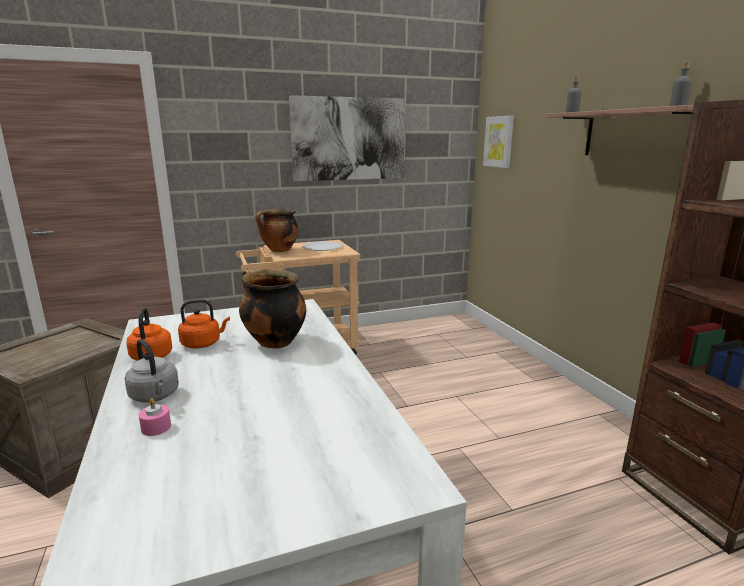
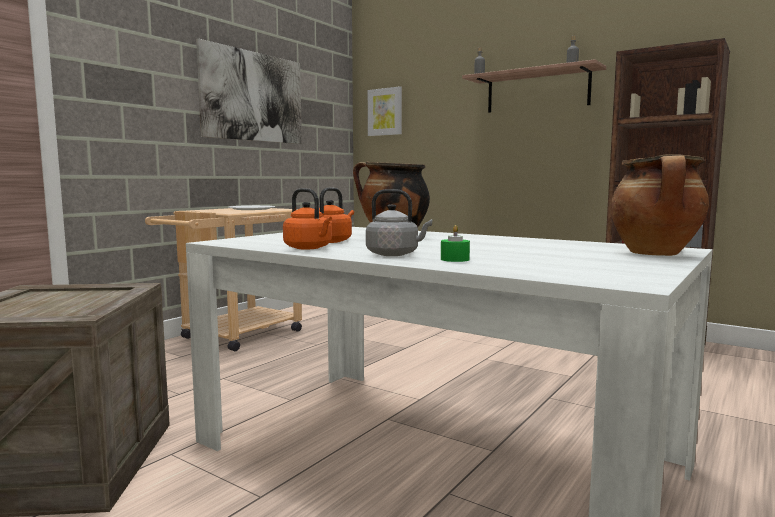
camera: 35 degrees left, 10 degrees down
pink candle [138,398,171,436] -> green candle [441,225,470,262]
cooking pot [255,209,298,252] -> cooking pot moved to [611,154,709,256]

